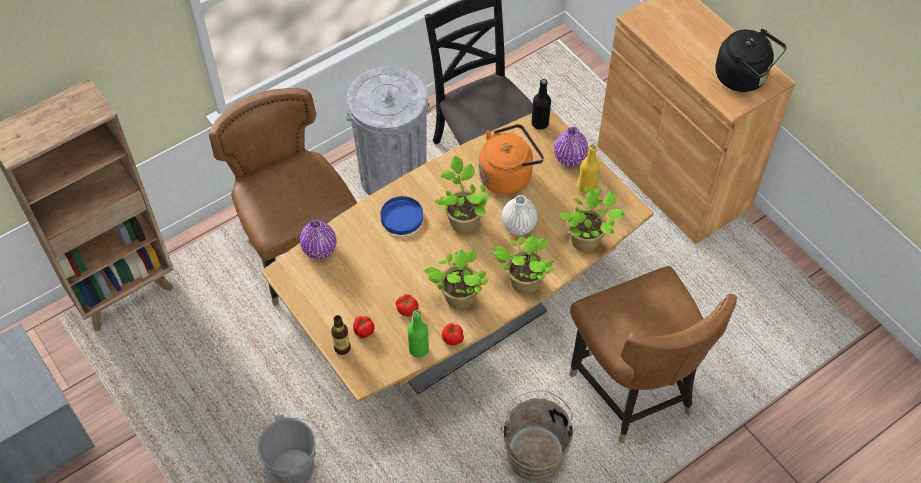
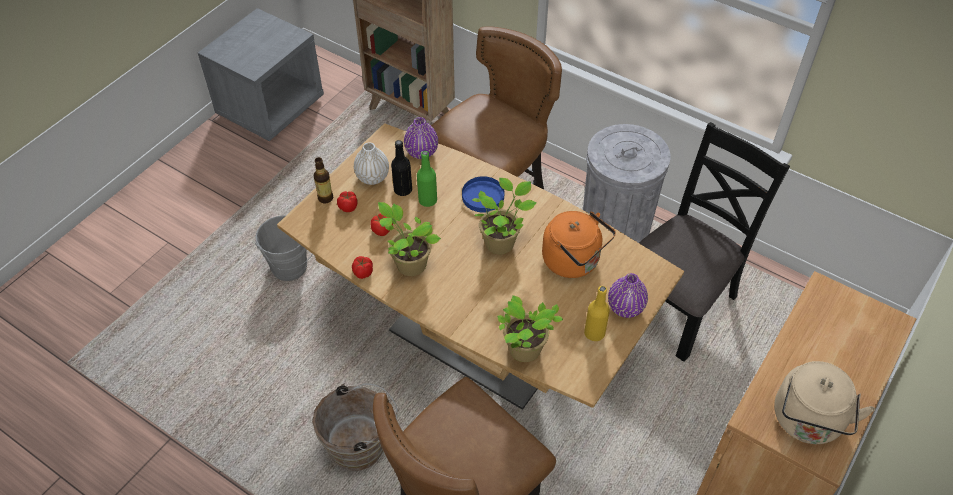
camera: 70 degrees right, 5 degrees down
green bottle [408,310,429,358] -> green bottle moved to [417,151,437,207]
potted plant [492,235,553,294] -> none
white vase [502,195,538,235] -> white vase moved to [354,142,389,185]
black bottle [531,79,551,130] -> black bottle moved to [391,140,412,196]
black kettle [715,29,786,92] -> beige kettle [774,361,875,444]

